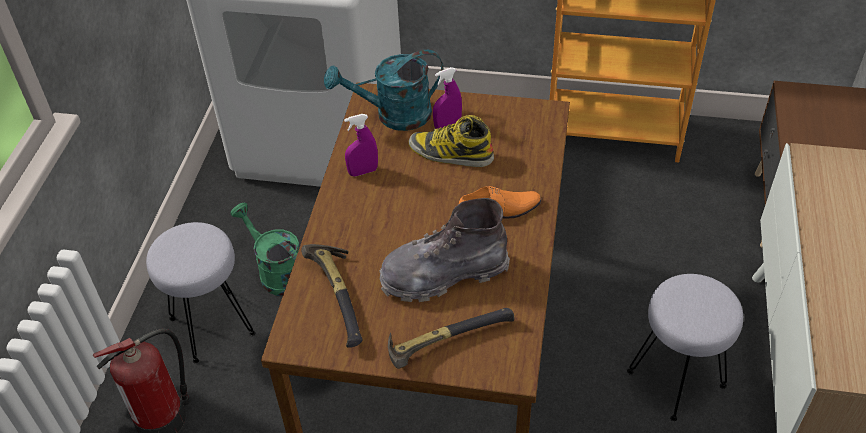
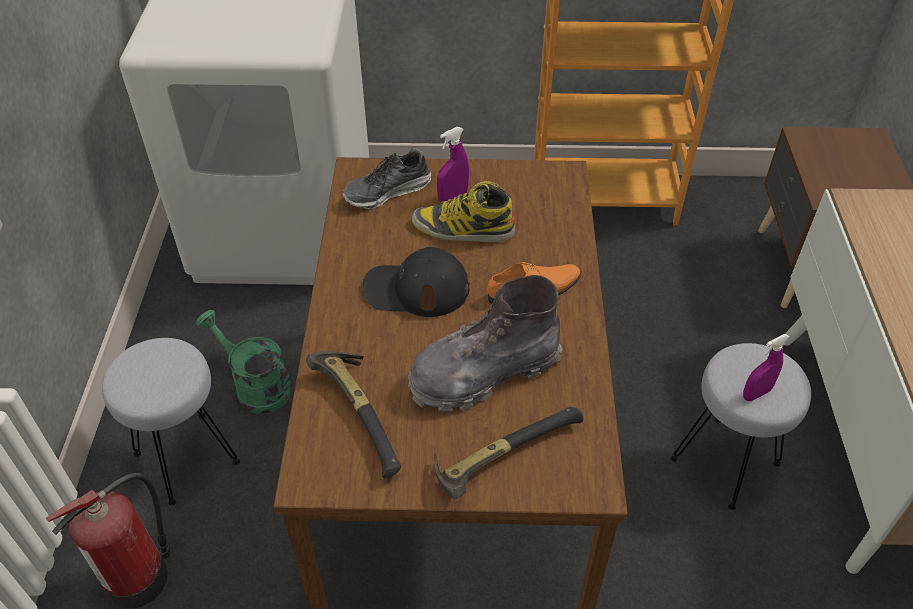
camera: 10 degrees left, 0 degrees up
turquoise watering can [324,50,444,131] -> shoe [343,148,431,209]
purple spray bottle [344,114,378,176] -> purple spray bottle moved to [743,334,789,401]
none -> black cap [363,247,470,317]

